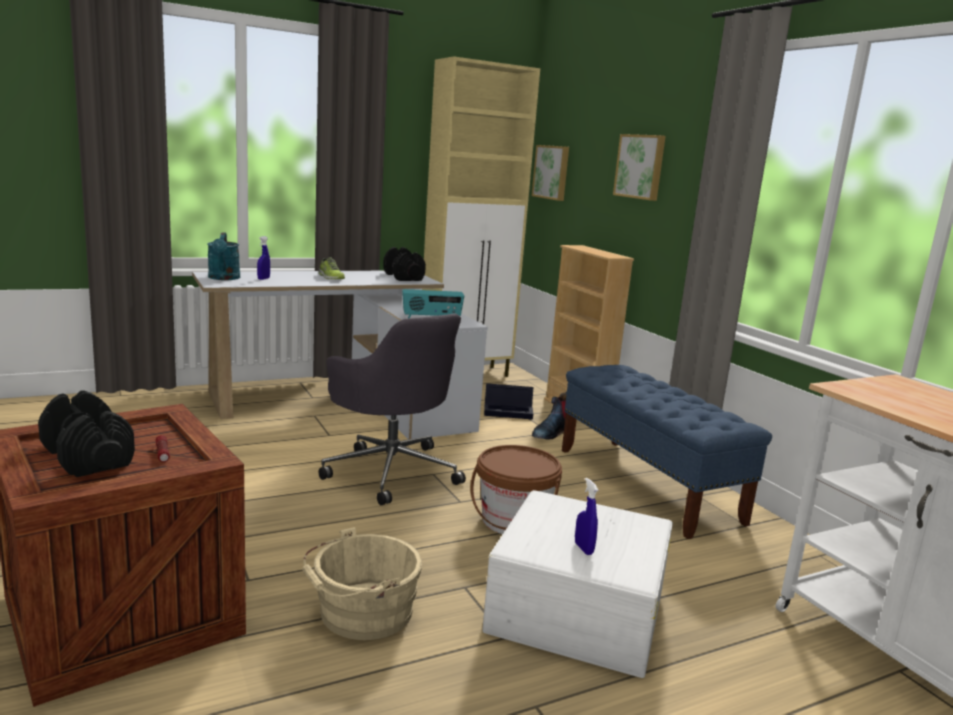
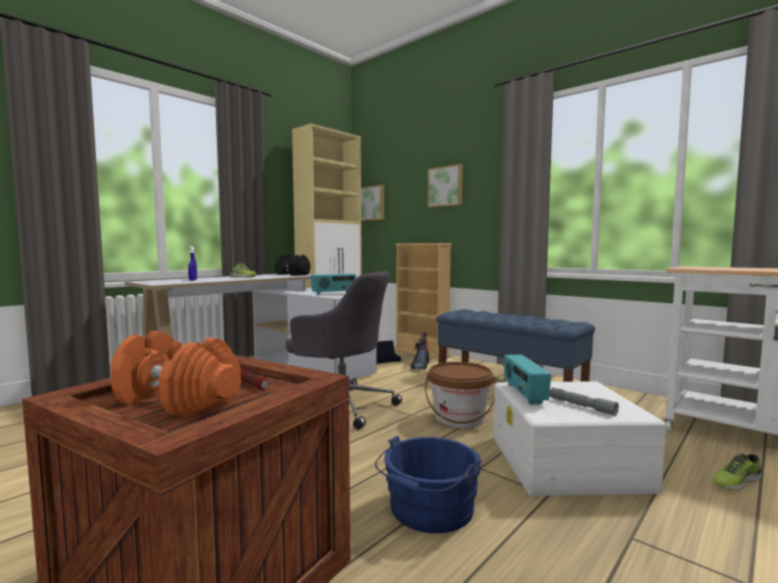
camera: 20 degrees left, 10 degrees down
black dumbbell [38,390,135,477] -> orange dumbbell [110,331,241,416]
turquoise watering can [207,232,240,280] -> none
beige bucket [302,527,422,640] -> blue bucket [375,435,481,533]
blue spray bottle [575,478,598,555] -> grey flashlight [550,387,619,416]
none -> radio [504,355,551,405]
none -> shoe [712,454,762,491]

